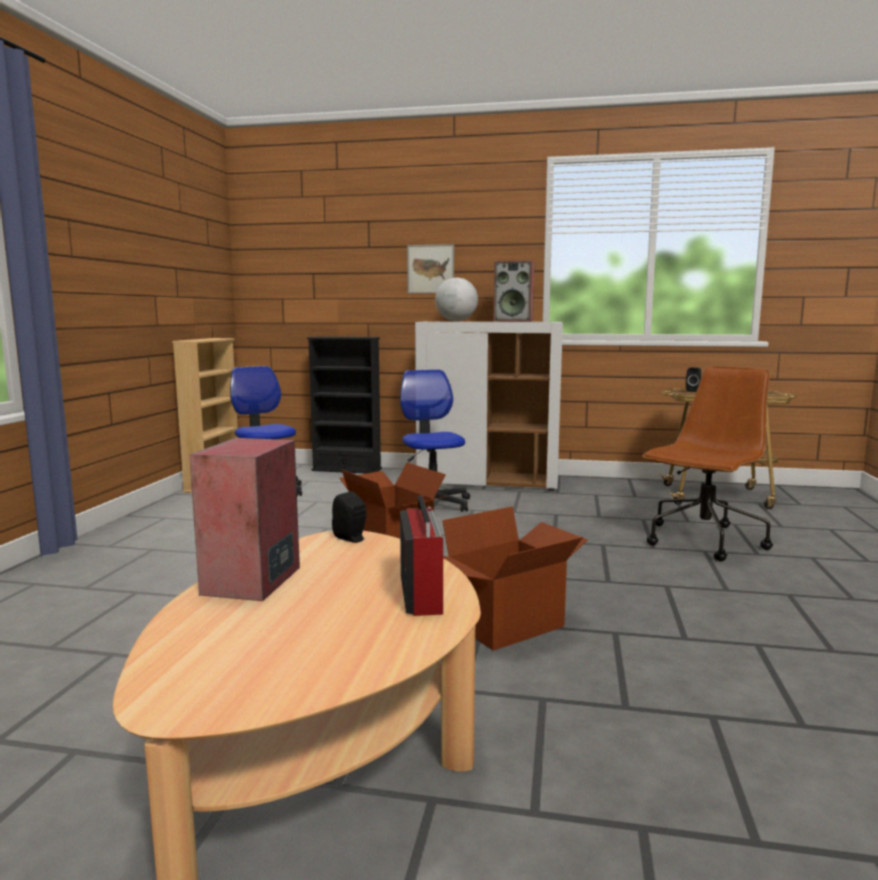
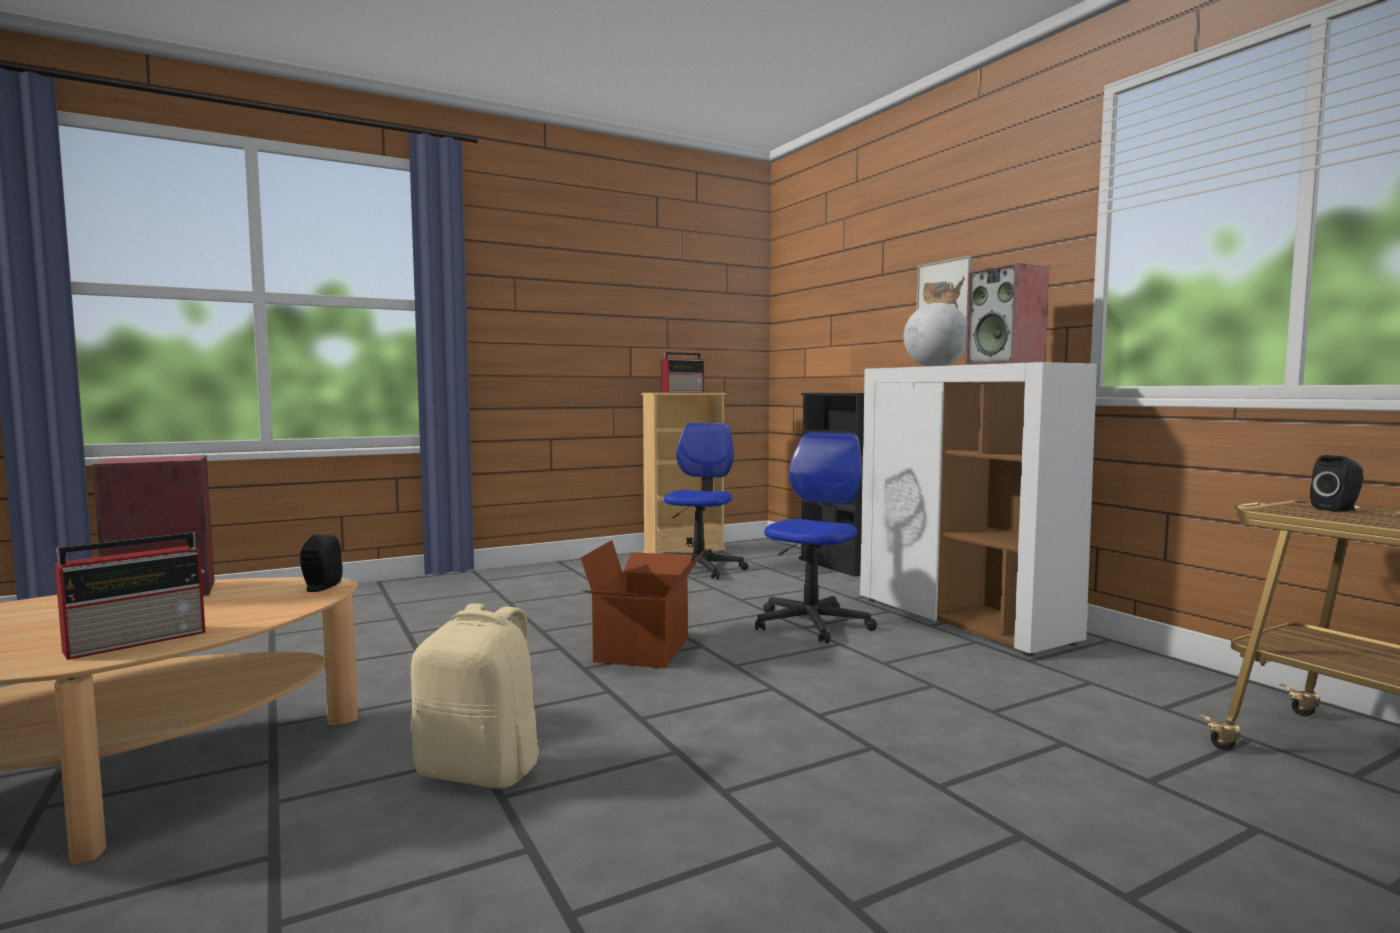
camera: 50 degrees right, 5 degrees down
cardboard box [442,506,588,651] -> beige backpack [410,603,540,789]
brown office chair [642,366,773,562] -> none
none -> radio [661,352,704,392]

